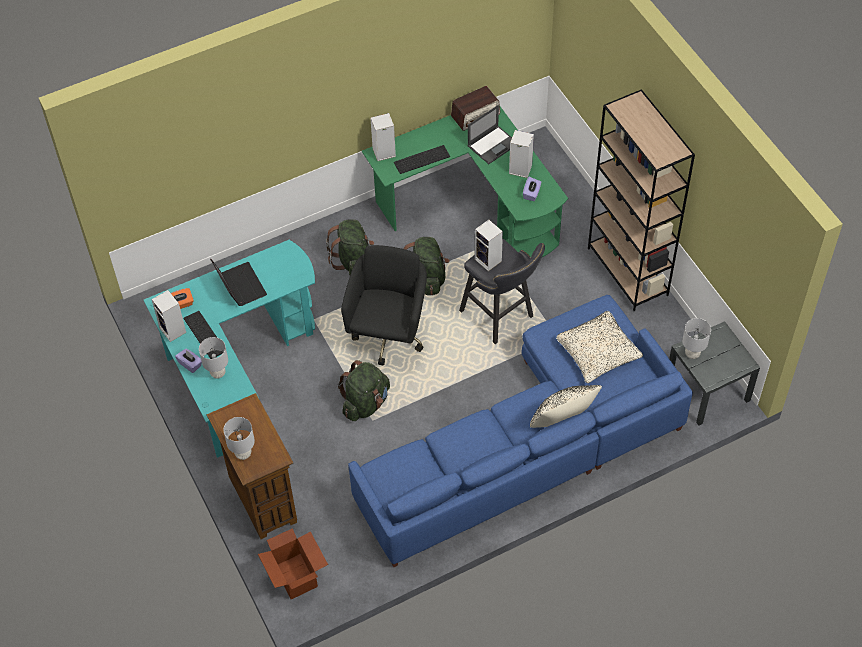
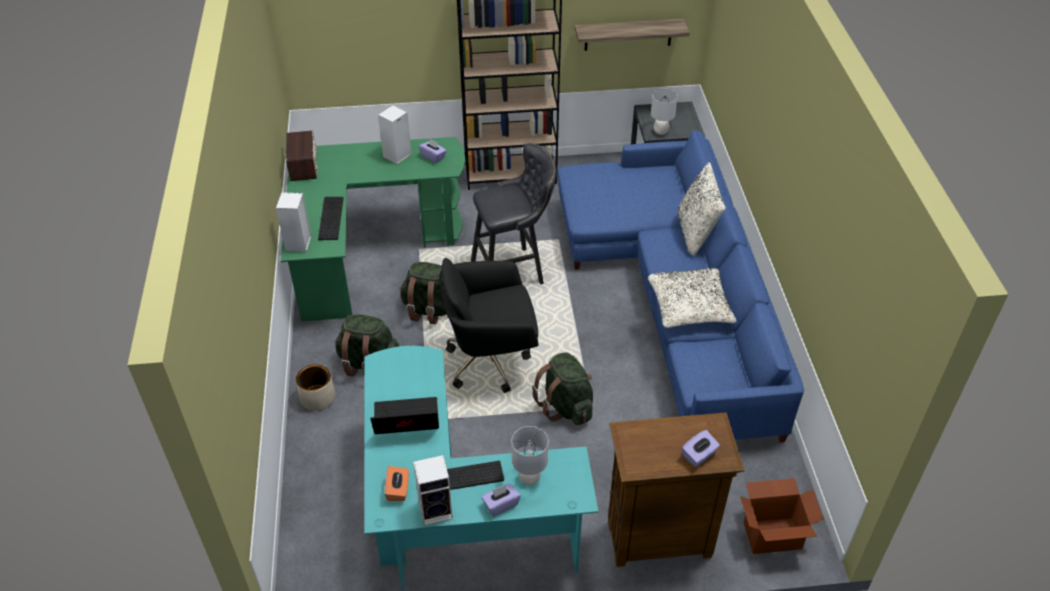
camera: 70 degrees left, 10 degrees down
grey table lamp [223,417,255,460] -> purple tissue box [682,430,720,467]
black office chair [341,245,427,366] -> black office chair turned 45 degrees counterclockwise [439,258,539,393]
laptop [468,105,512,164] -> none
speaker [475,220,503,271] -> none
beige pillow [556,311,643,383] -> beige pillow moved to [648,268,737,328]
none -> beige planter [295,364,335,410]
none -> shelf [575,19,690,51]

